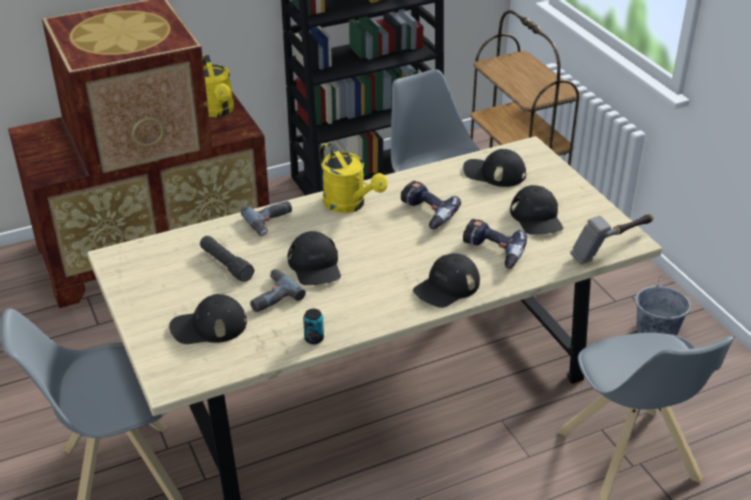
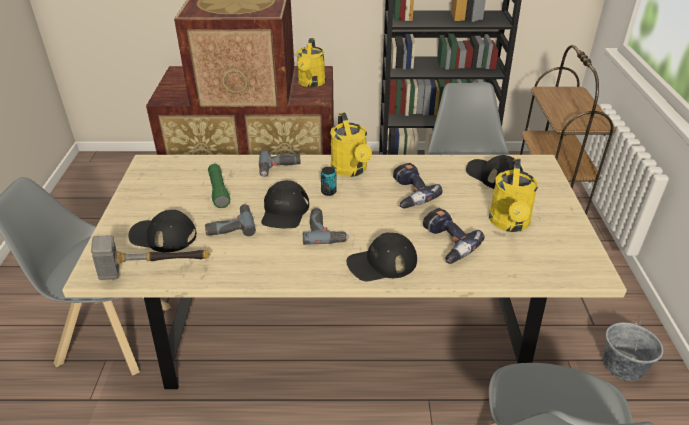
camera: 25 degrees right, 0 degrees up
black flashlight [200,236,254,282] -> green flashlight [208,164,230,208]
can [303,309,324,344] -> can moved to [321,167,337,196]
black cap [510,185,563,234] -> yellow watering can [489,158,538,232]
hammer [570,214,654,264] -> hammer moved to [91,235,210,280]
none -> power drill [303,208,349,245]

